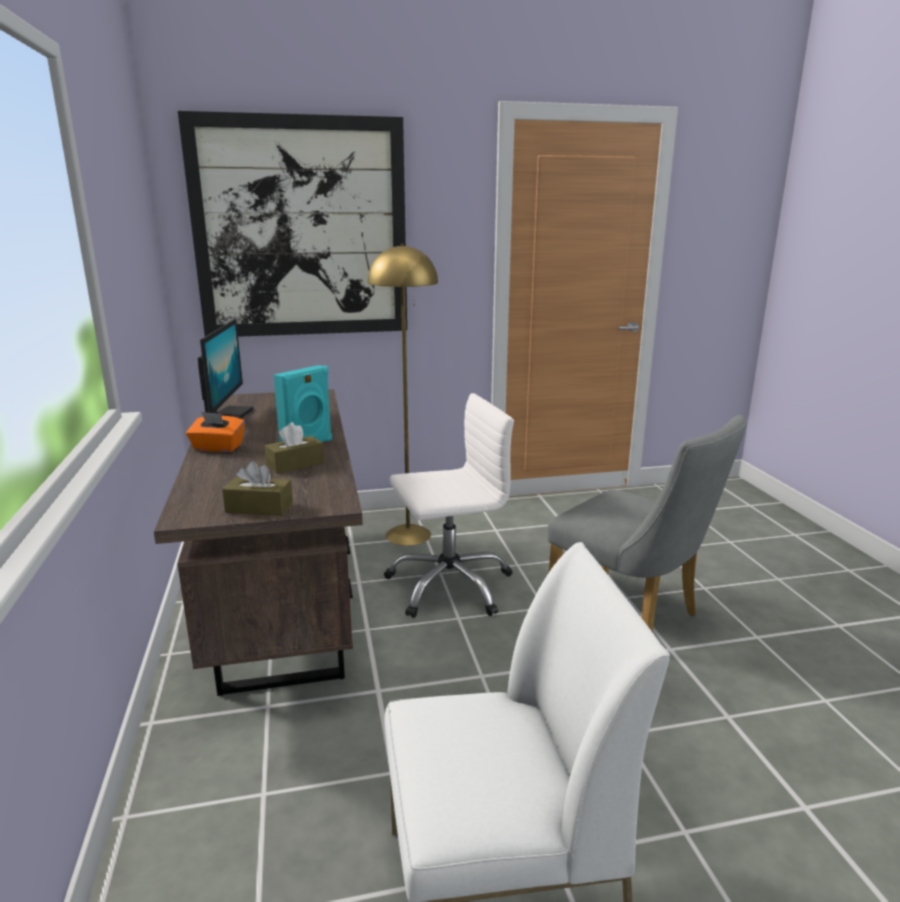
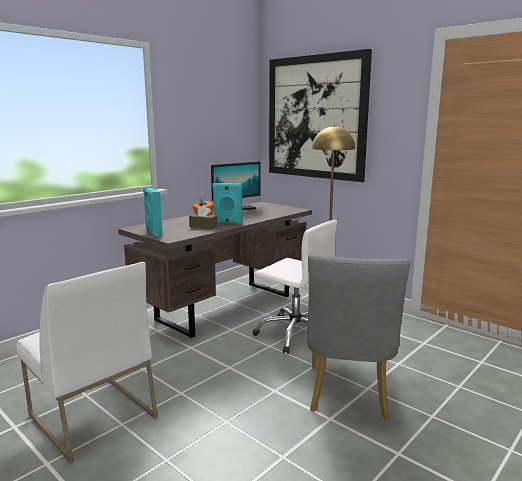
camera: 55 degrees right, 5 degrees down
brown tissue box [222,461,293,516] -> turquoise speaker [143,188,163,236]

